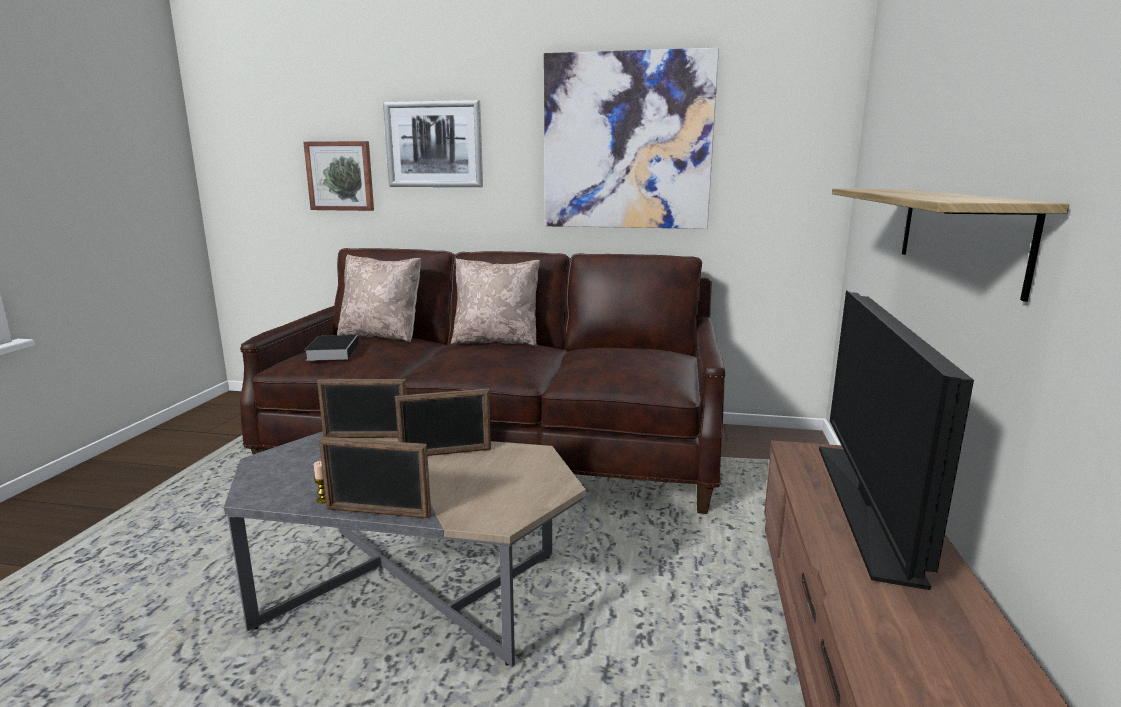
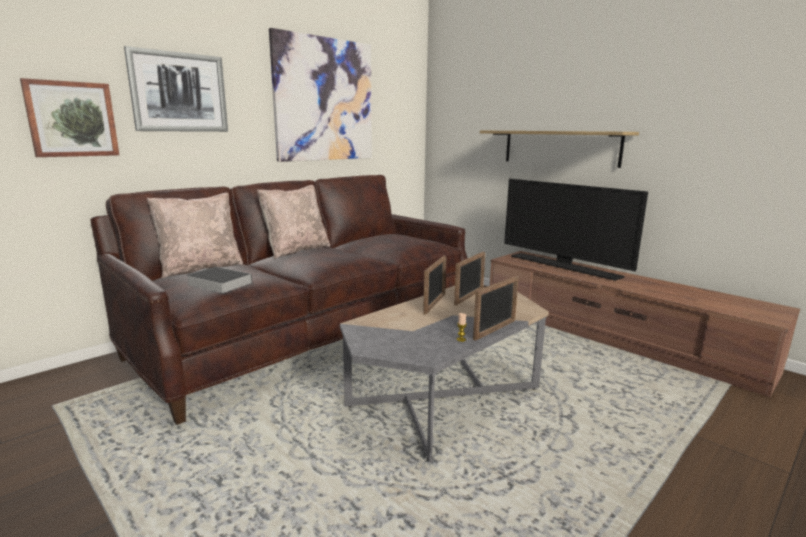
camera: 55 degrees left, 0 degrees up
picture frame [317,379,407,438] -> picture frame moved to [454,252,485,306]

